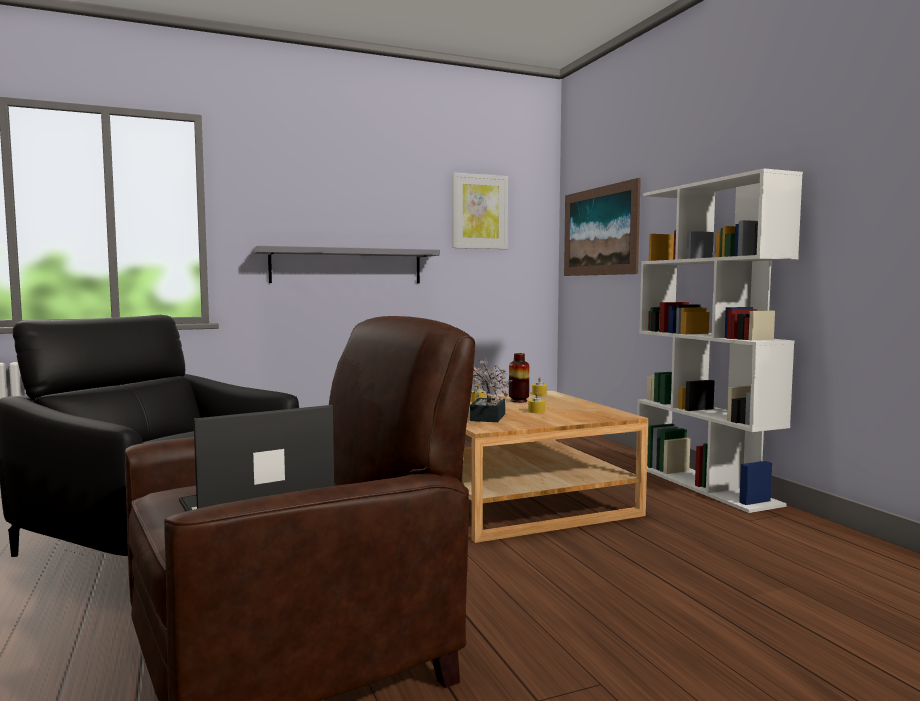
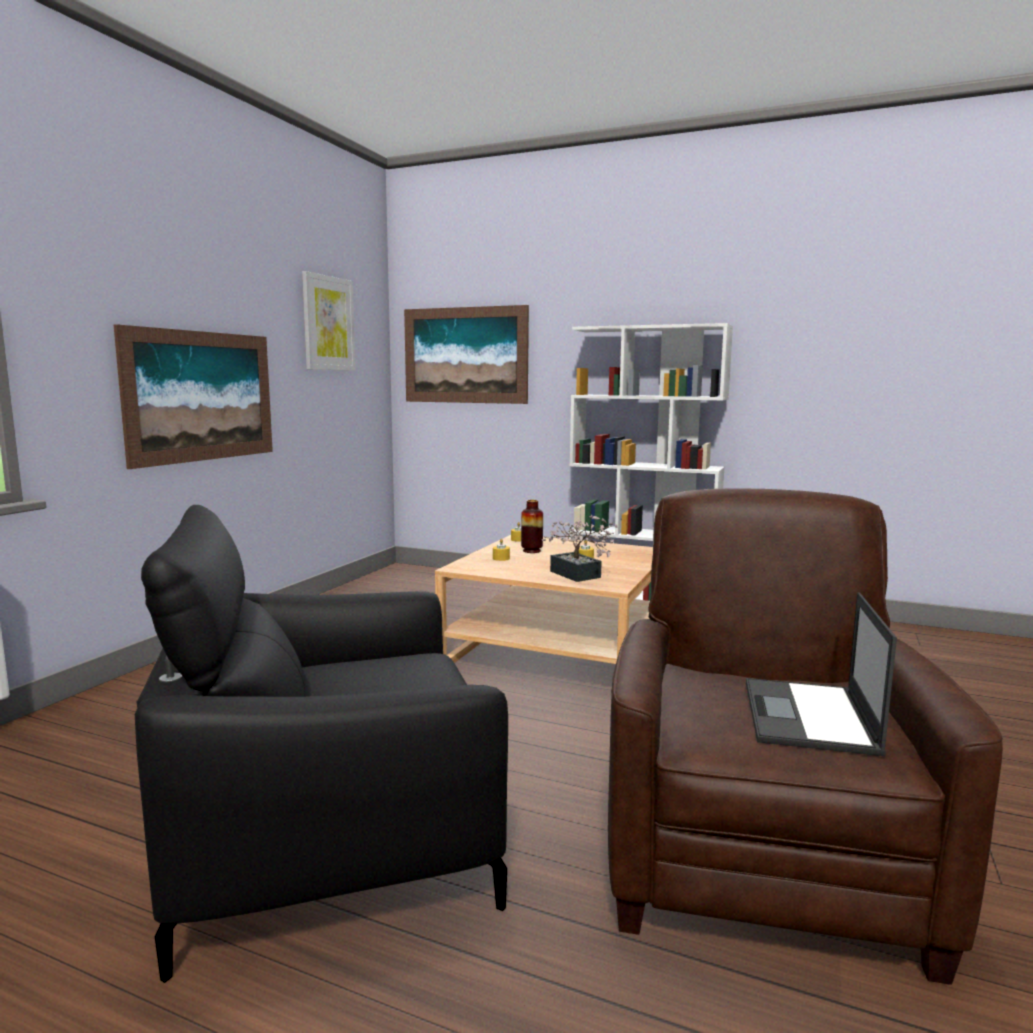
camera: 45 degrees left, 5 degrees up
grey shelf [254,246,440,283] -> picture [114,324,273,469]

